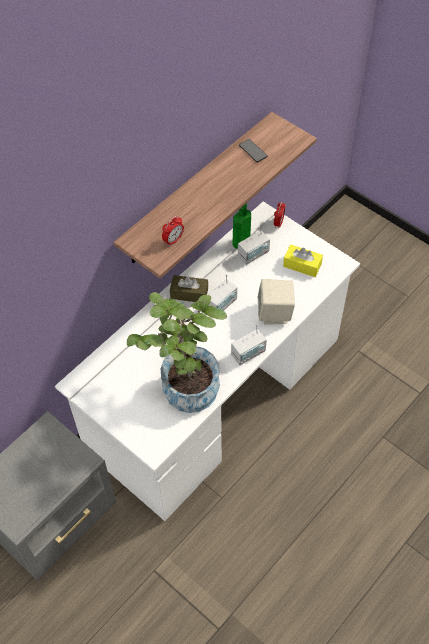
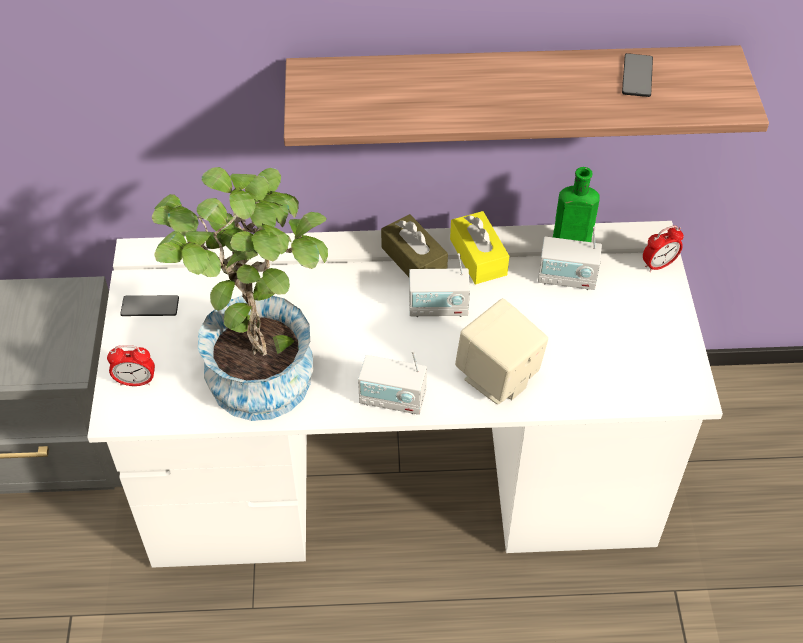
camera: 45 degrees right, 5 degrees down
alarm clock [162,216,184,246] -> alarm clock moved to [107,345,155,386]
yellow tissue box [283,244,323,277] -> yellow tissue box moved to [450,211,509,284]
none -> phone [120,295,179,316]

